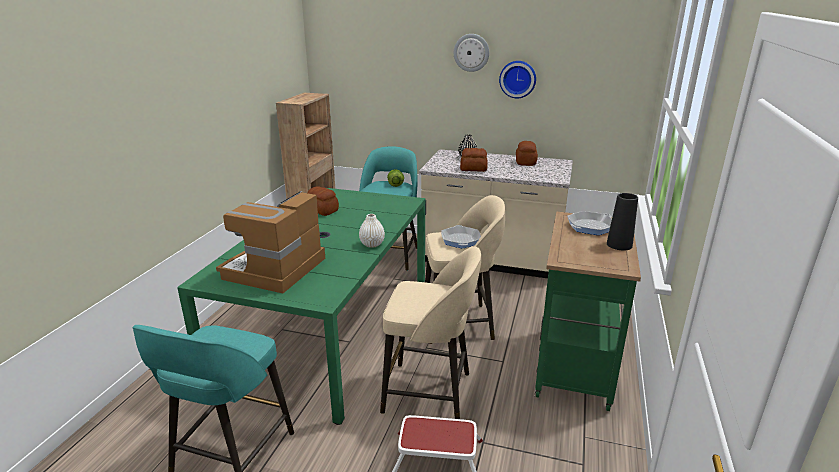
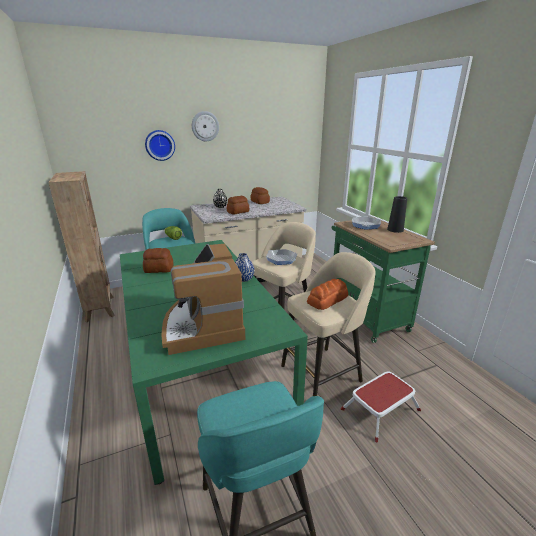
camera: 40 degrees left, 0 degrees up
white vase [359,214,385,248] -> blue vase [235,253,254,282]
wall clock [499,61,536,99] -> wall clock moved to [145,130,175,161]
none -> bread [307,279,348,310]

